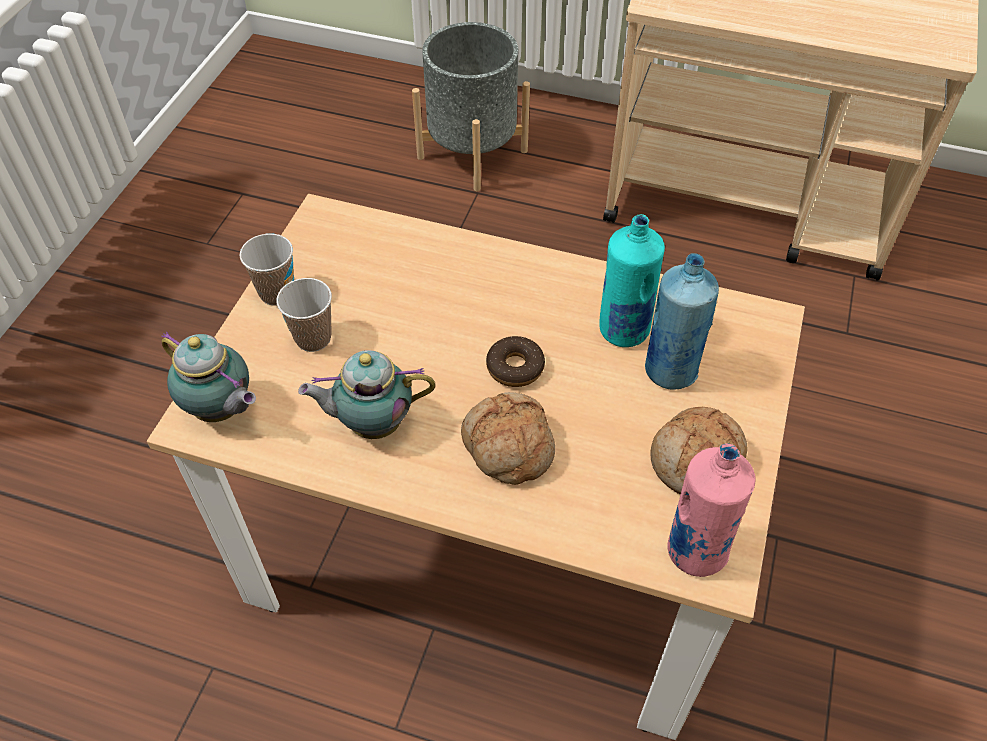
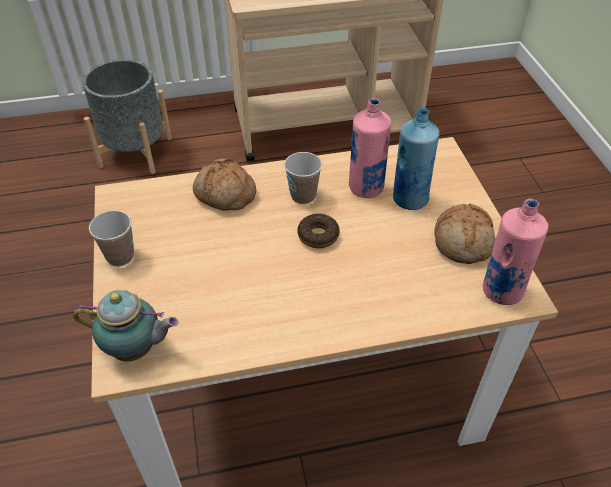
camera: 30 degrees left, 5 degrees down
cup [276,278,332,352] -> cup moved to [284,152,322,204]
teapot [298,350,435,439] -> none
bread [461,392,555,485] -> bread moved to [193,158,256,211]
turquoise bottle [599,214,665,347] -> pink bottle [349,98,391,198]

